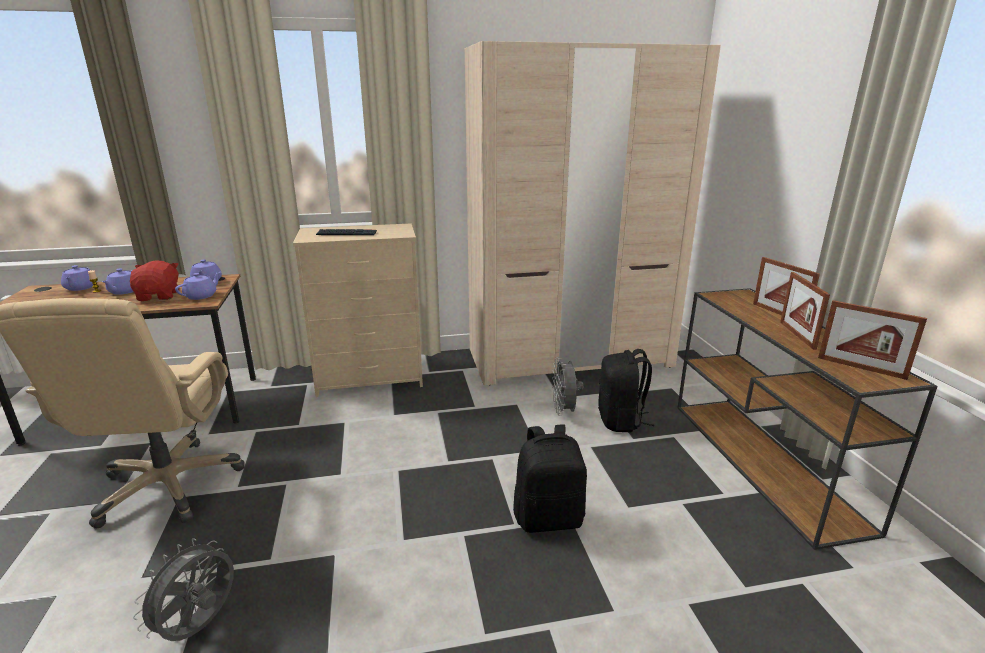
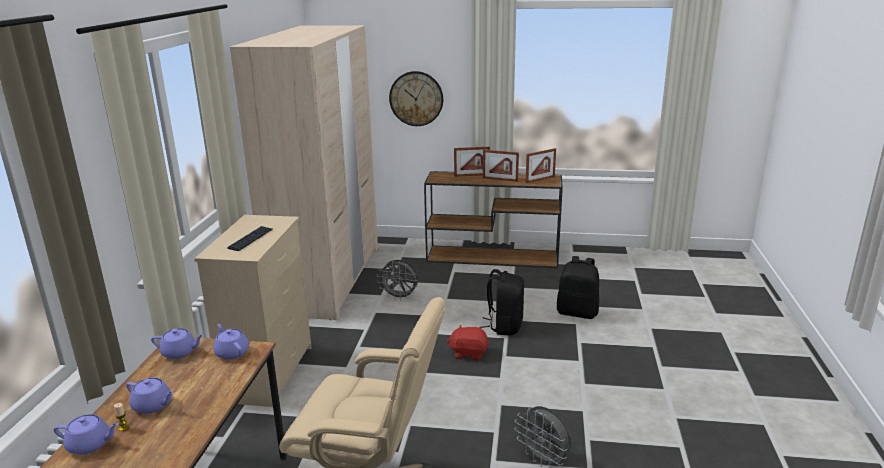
camera: 70 degrees left, 0 degrees up
red plush toy [130,260,179,301] -> red plush toy moved to [447,325,489,361]
black backpack [598,349,654,432] -> black backpack moved to [557,256,599,319]
none -> wall clock [389,71,443,126]

